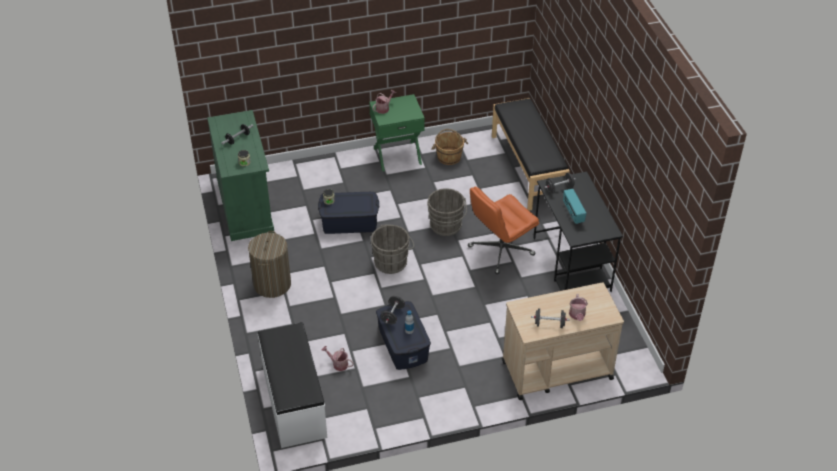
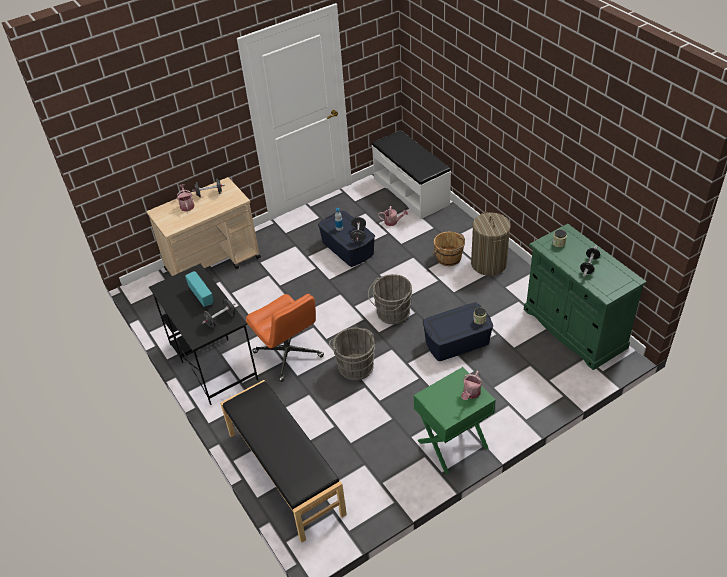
camera: 165 degrees right, 0 degrees up
brown bucket [431,129,468,165] -> brown bucket moved to [432,232,465,266]
orange office chair [468,186,539,274] -> orange office chair turned 105 degrees clockwise [246,294,324,382]

